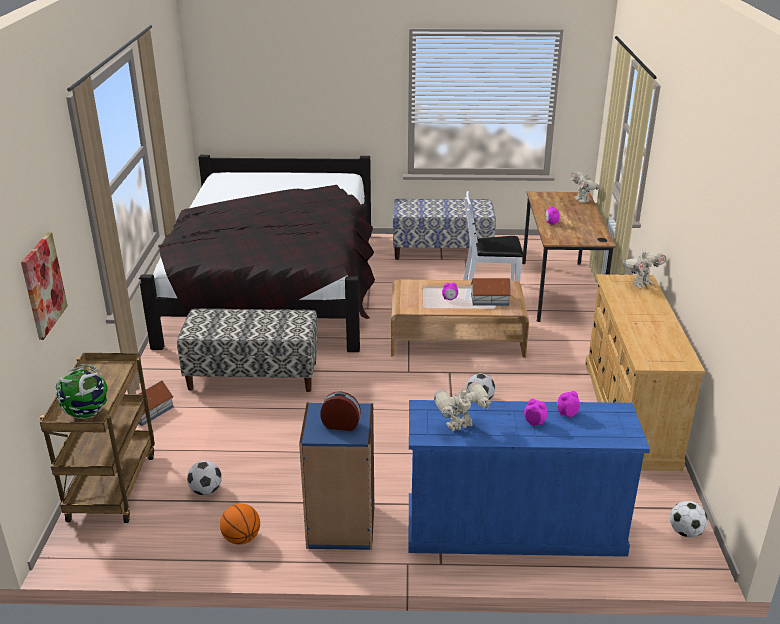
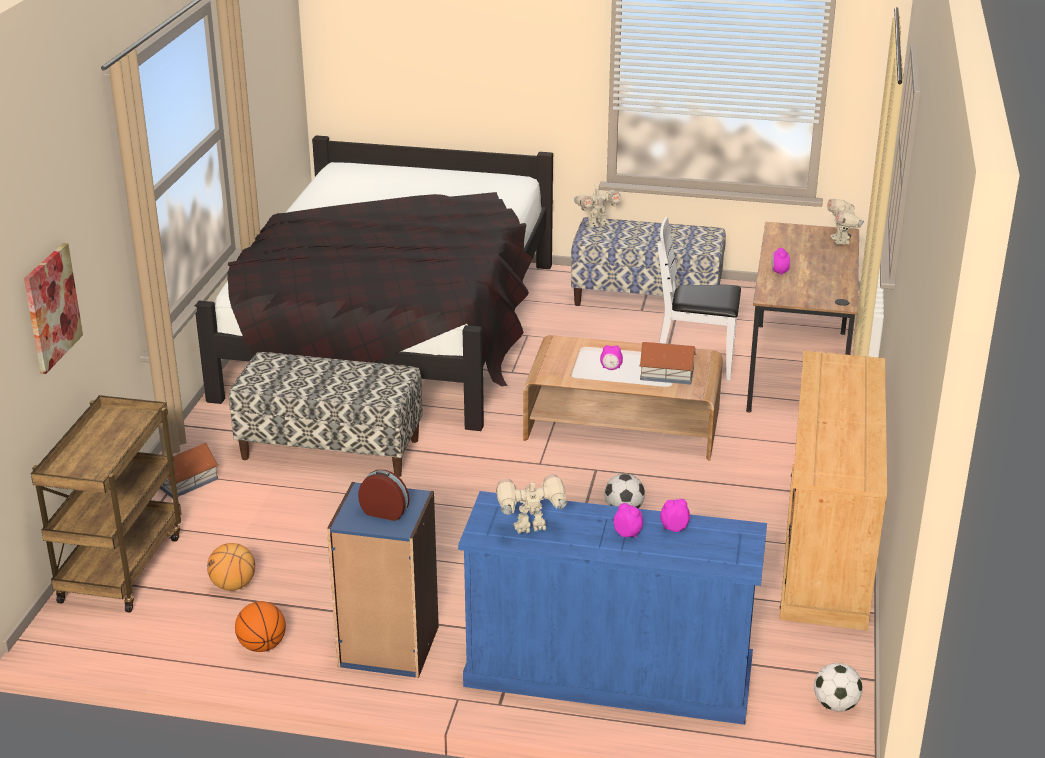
camera: 10 degrees right, 0 degrees up
globe [56,364,107,419] -> none
football [187,461,222,495] -> basketball [207,543,255,591]
toy robot [622,248,666,288] -> toy robot moved to [574,184,621,227]

